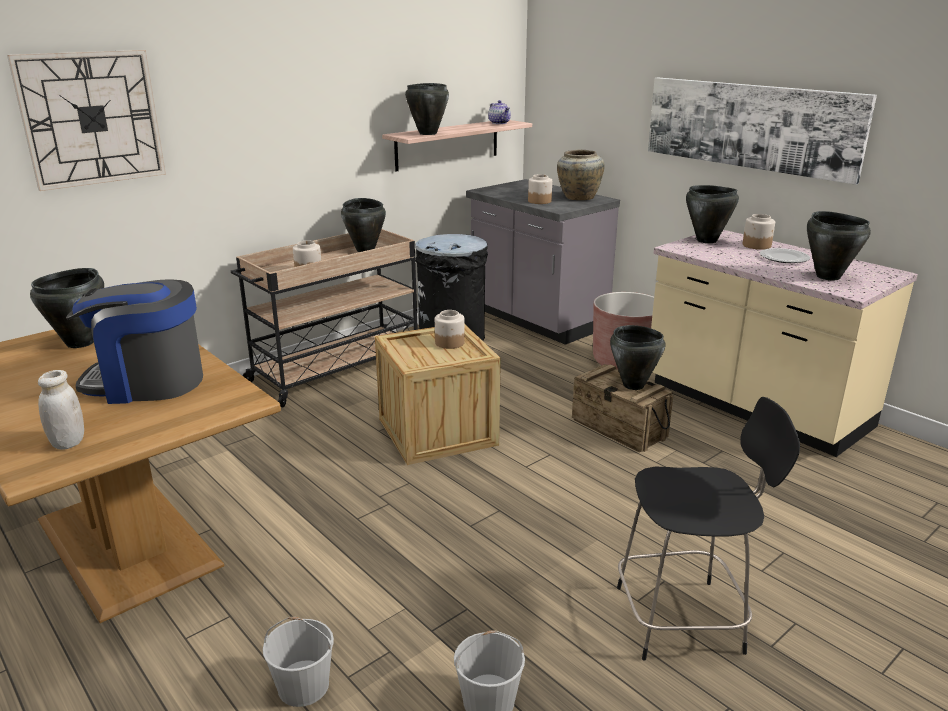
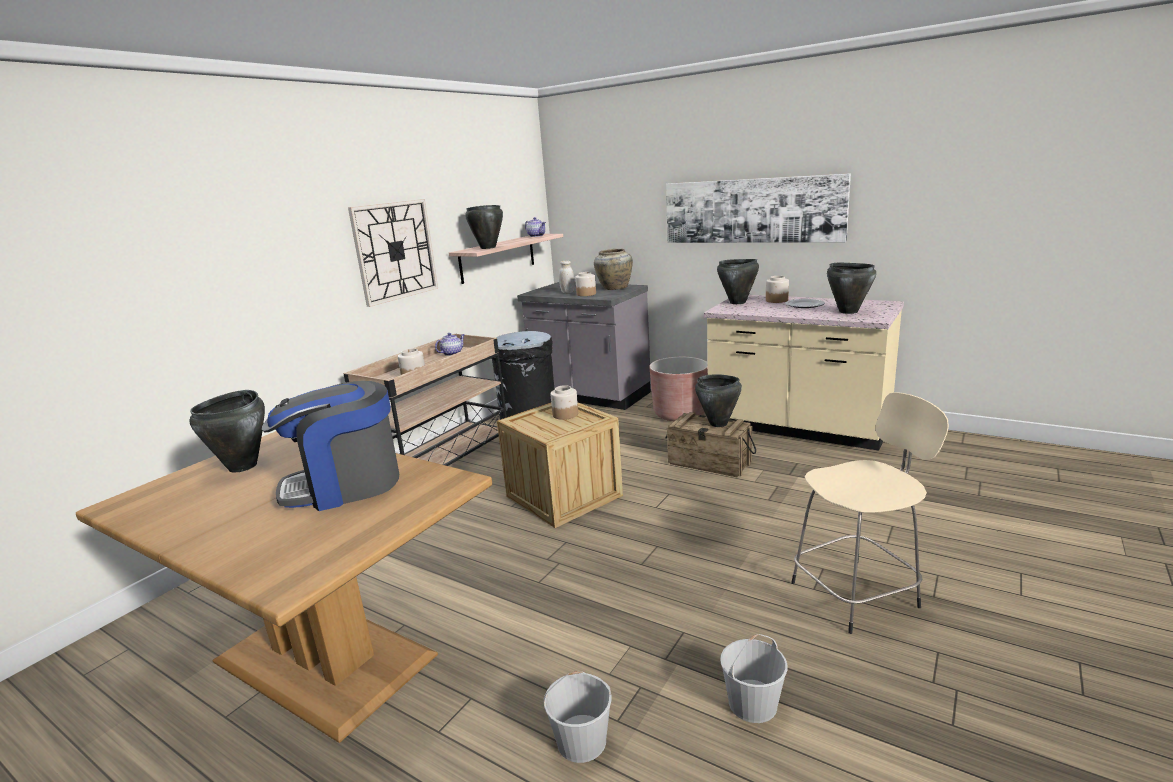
camera: 15 degrees left, 5 degrees down
wall clock [7,50,166,191] -> wall clock moved to [348,199,438,307]
white jar [38,370,84,450] -> white jar moved to [559,261,575,293]
black cooking pot [341,198,386,252] -> teapot [435,333,465,356]
black stool [617,397,800,661] -> beige stool [791,392,949,634]

